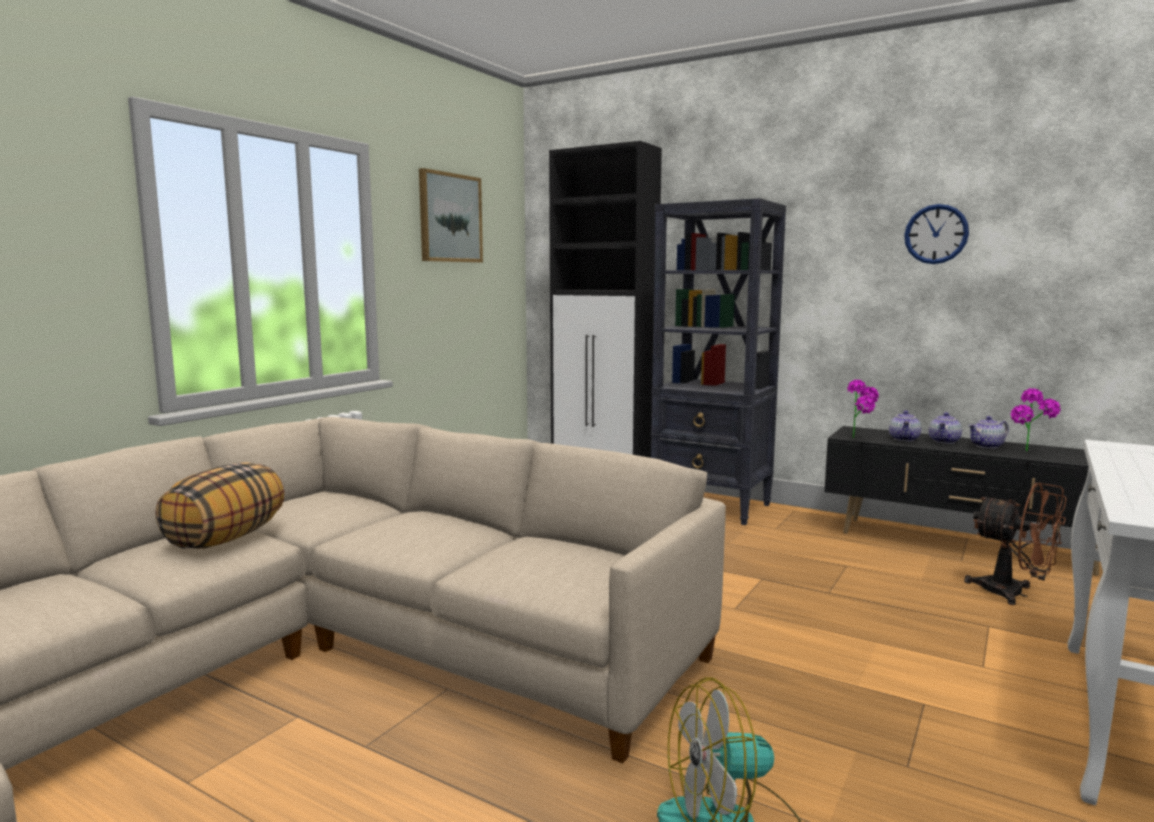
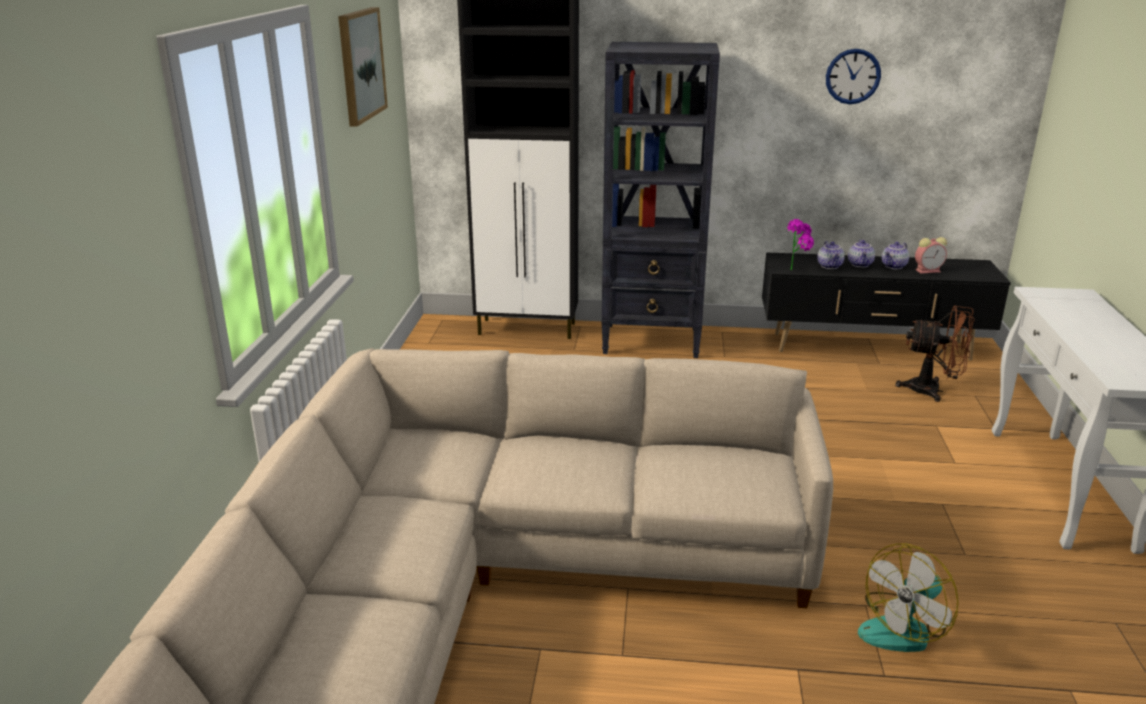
camera: 25 degrees left, 15 degrees up
pillow [155,462,284,549] -> none
potted plant [1011,388,1061,451] -> alarm clock [915,237,947,274]

